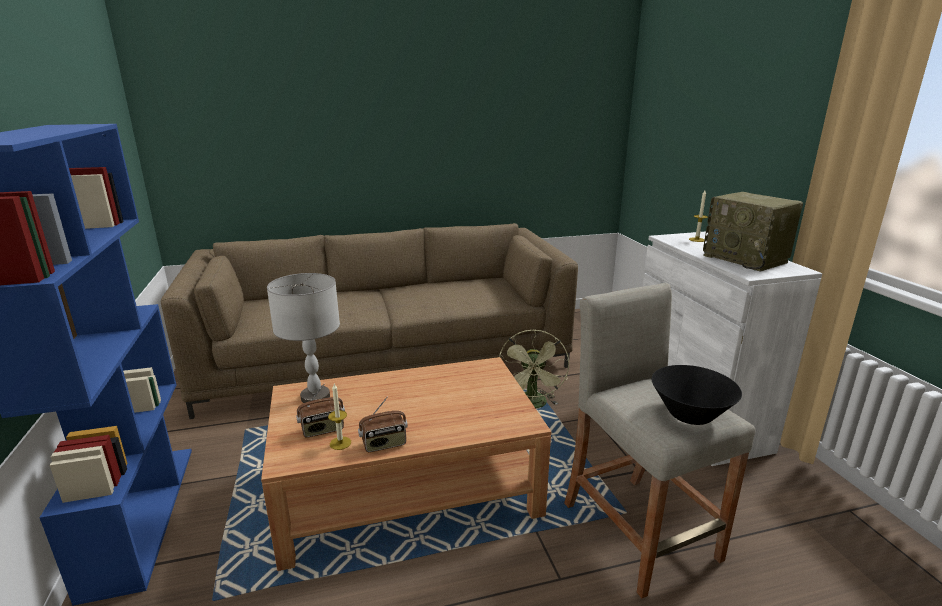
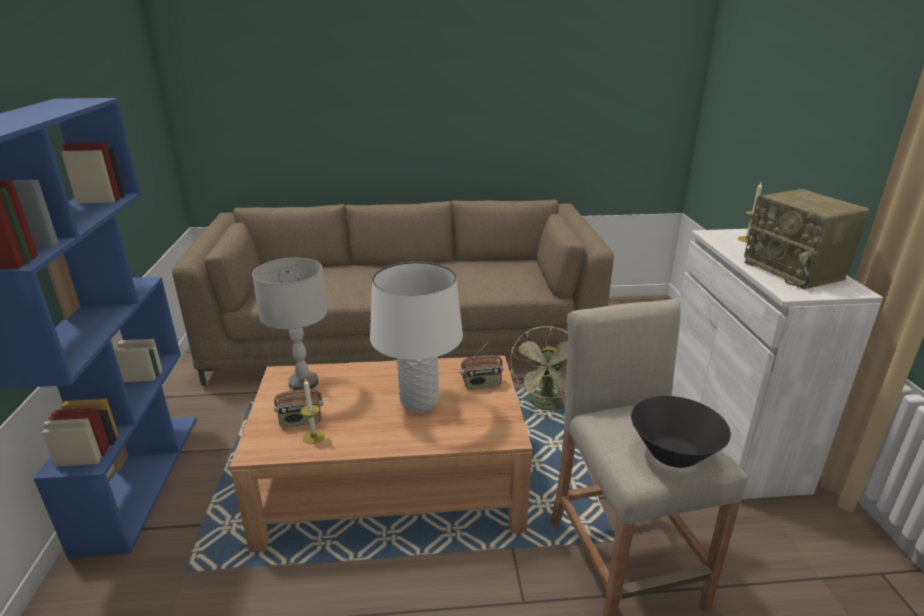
camera: 10 degrees right, 5 degrees up
radio [358,397,408,452] -> radio moved to [460,342,503,389]
none -> white table lamp [370,262,463,414]

